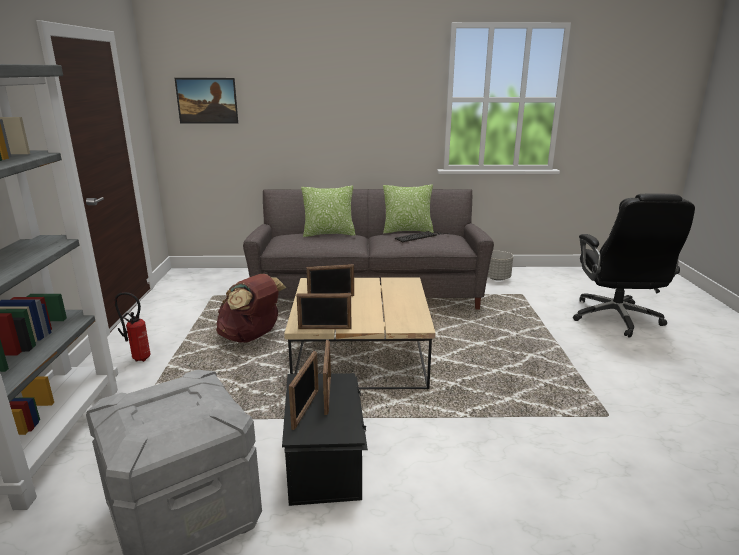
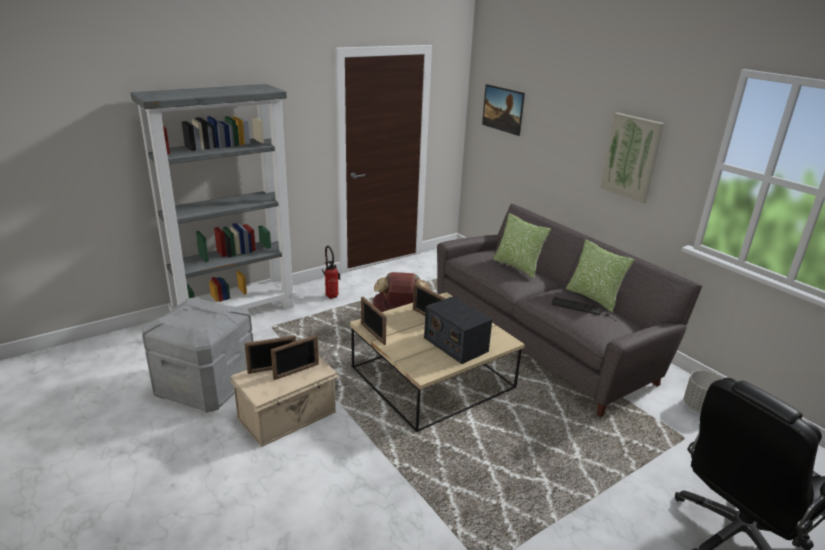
camera: 55 degrees right, 5 degrees up
black storage box [282,373,368,506] -> beige storage box [230,357,339,447]
none -> radio [424,296,492,364]
none -> picture [601,113,665,203]

